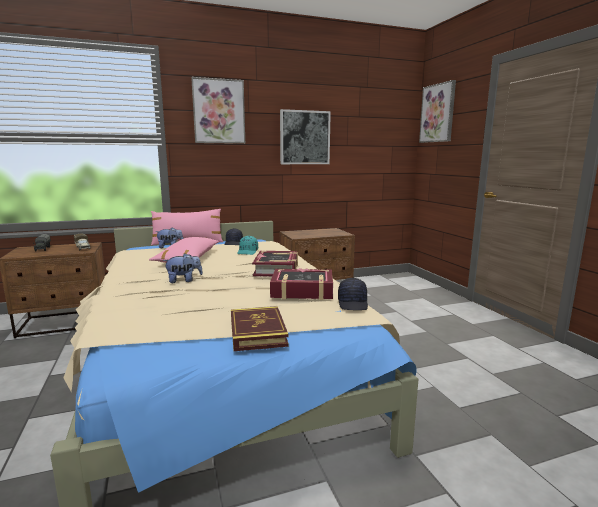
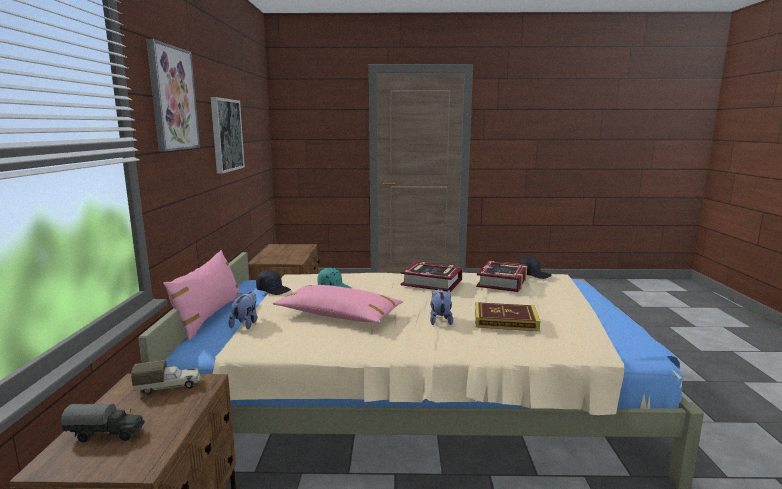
camera: 70 degrees left, 0 degrees up
book [231,306,289,351] -> book moved to [475,302,540,331]
picture [419,80,456,143] -> none

